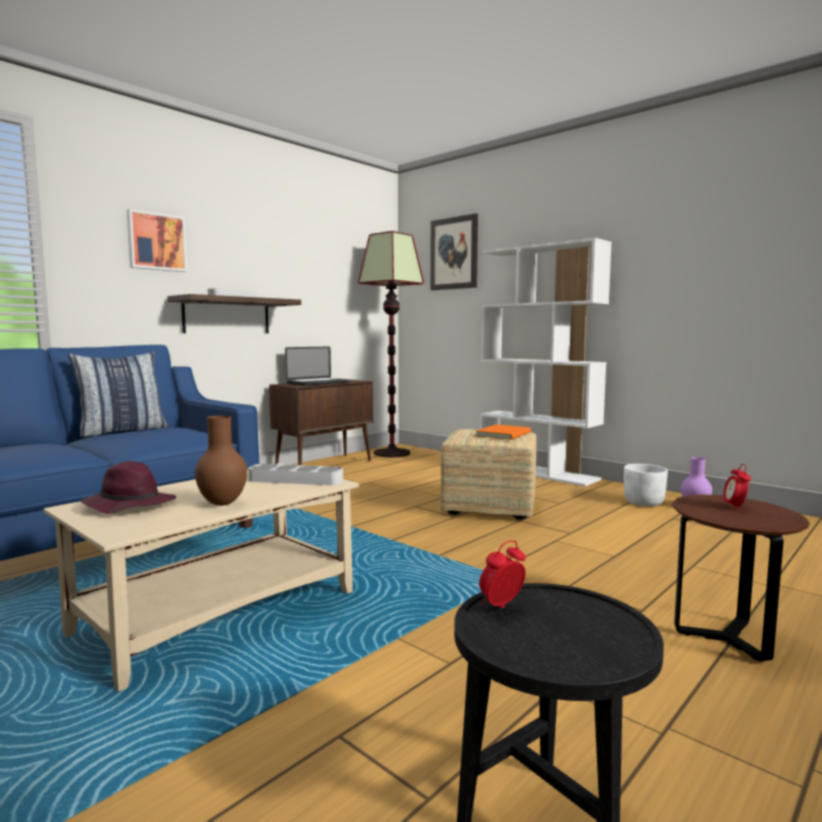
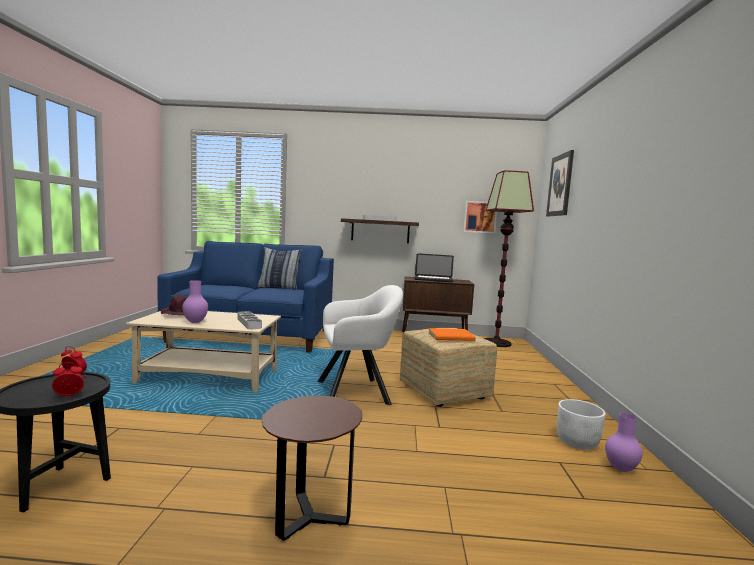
camera: 50 degrees right, 0 degrees up
picture [126,209,187,272] -> picture moved to [463,201,497,233]
brown vase [195,415,247,506] -> purple vase [182,280,208,323]
white bookcase [480,238,612,486] -> none
alarm clock [723,464,751,509] -> alarm clock moved to [52,362,84,397]
none -> white armchair [317,285,403,405]

